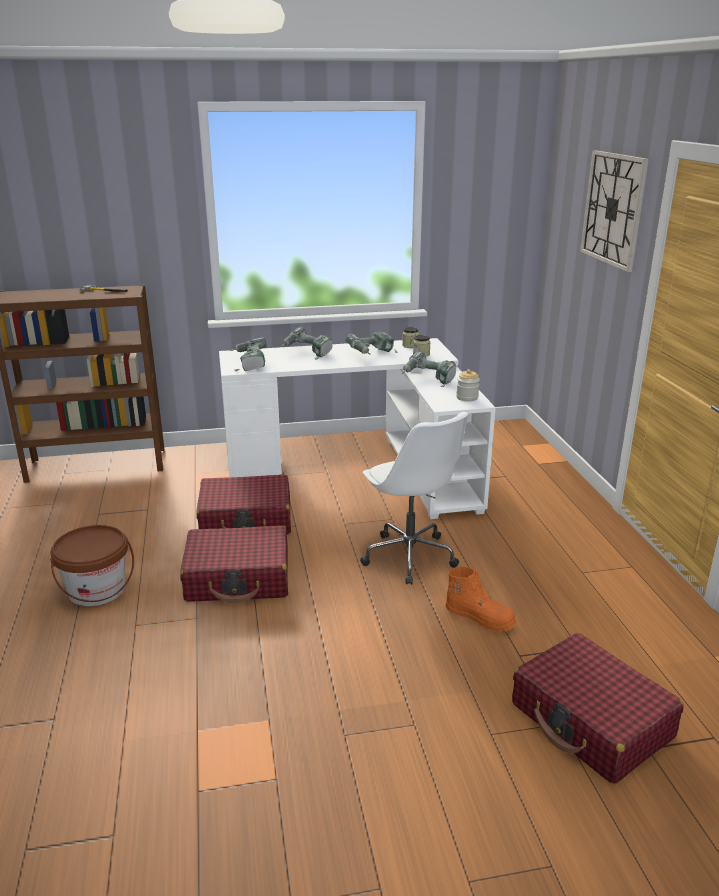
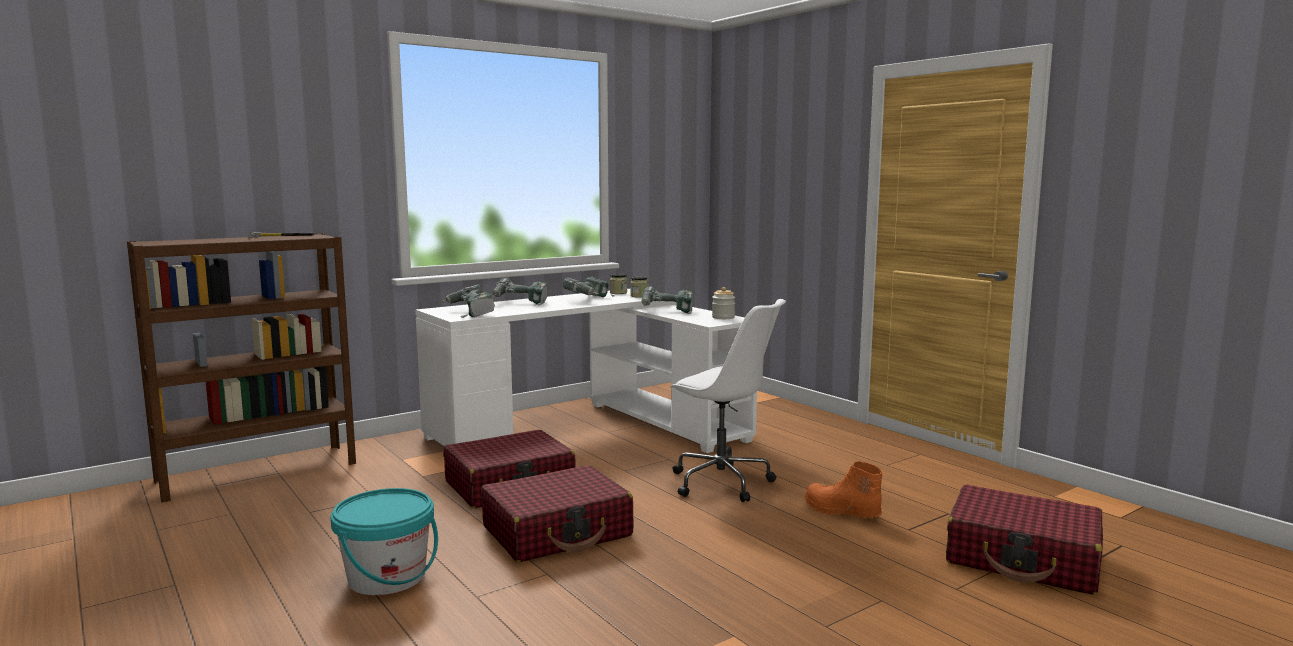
camera: 25 degrees left, 15 degrees down
brown bucket [50,525,134,606] -> turquoise bucket [330,488,438,595]
orange boot [445,567,516,633] -> orange boot turned 150 degrees counterclockwise [804,461,883,519]
wall clock [580,150,649,272] -> none

